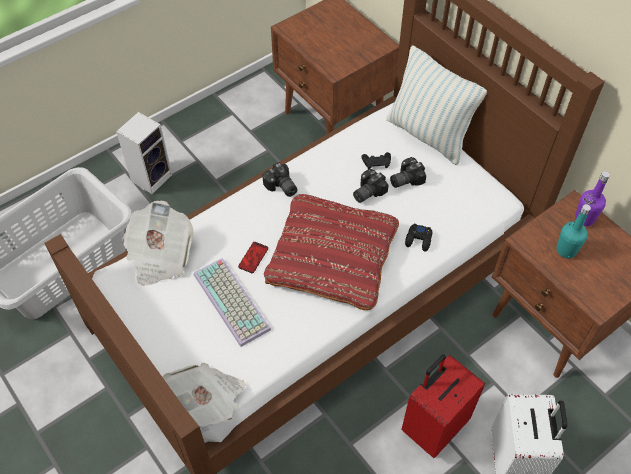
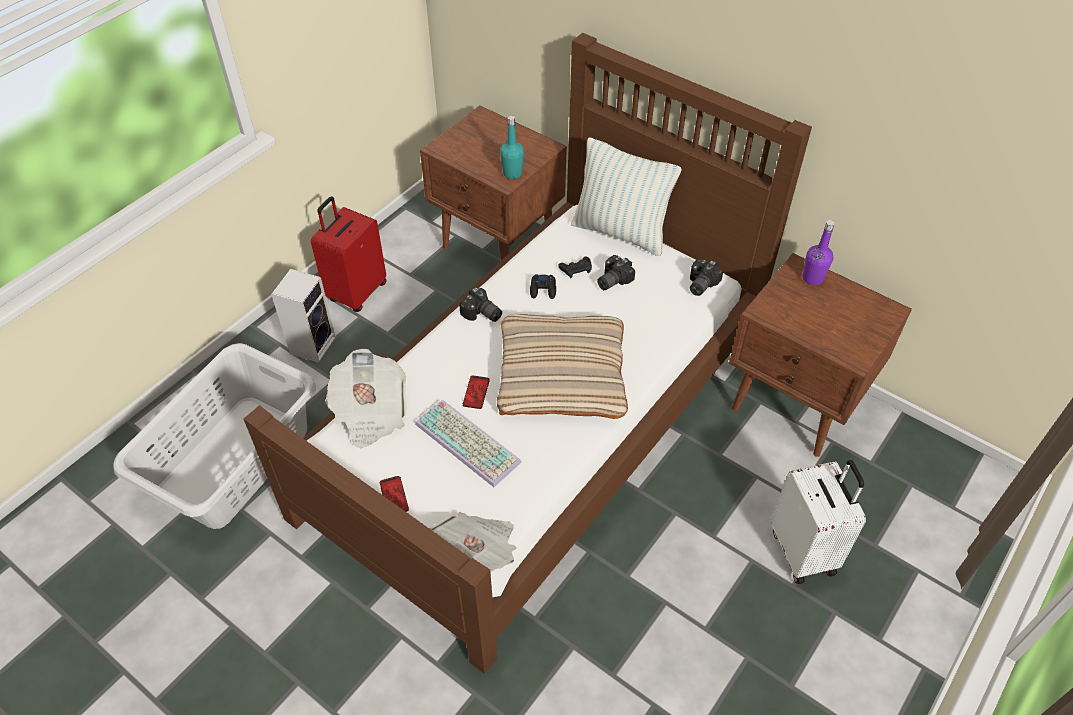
camera: 15 degrees left, 5 degrees down
red pillow [264,194,399,310] -> beige pillow [497,314,628,419]
camera [353,169,389,203] -> camera moved to [690,259,723,296]
red suitcase [401,354,485,458] -> red suitcase moved to [311,197,386,312]
black game controller [405,224,432,252] -> black game controller moved to [530,274,556,299]
turquoise bottle [556,204,591,258] -> turquoise bottle moved to [500,116,524,179]
none -> phone [380,476,409,512]

